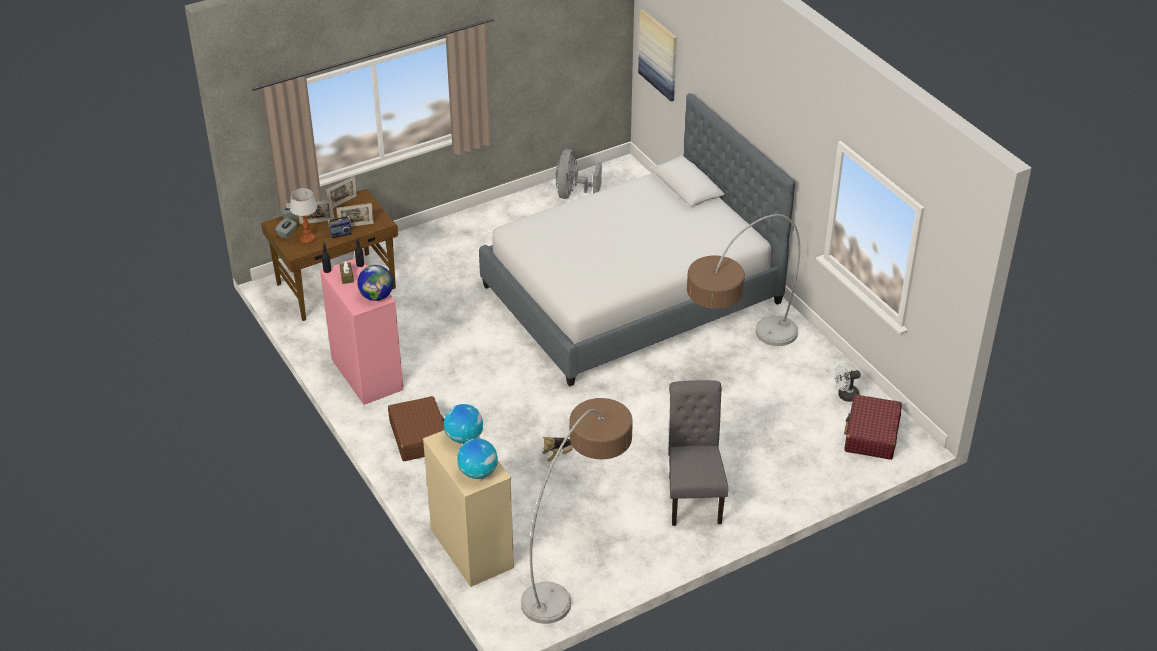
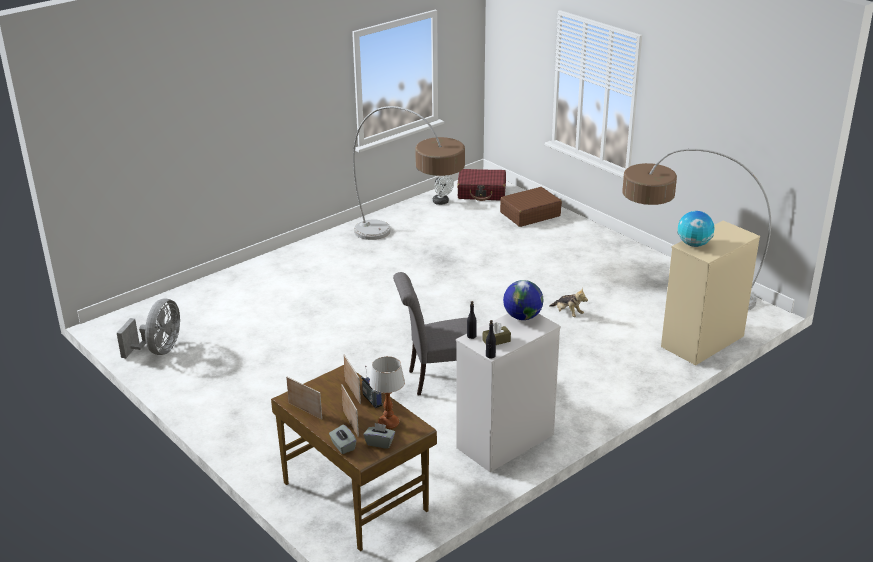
camera: 100 degrees left, 10 degrees down
pink dresser [320,258,404,405] -> white dresser [456,313,561,472]
brown suitcase [388,396,444,461] -> brown suitcase moved to [500,187,562,227]
globe [457,438,498,479] -> none
bed [479,93,795,387] -> none
grey fan [556,149,602,199] -> grey fan turned 75 degrees counterclockwise [117,298,180,358]
picture [638,9,677,101] -> none
grey chair [668,380,728,526] -> grey chair moved to [393,272,467,395]

